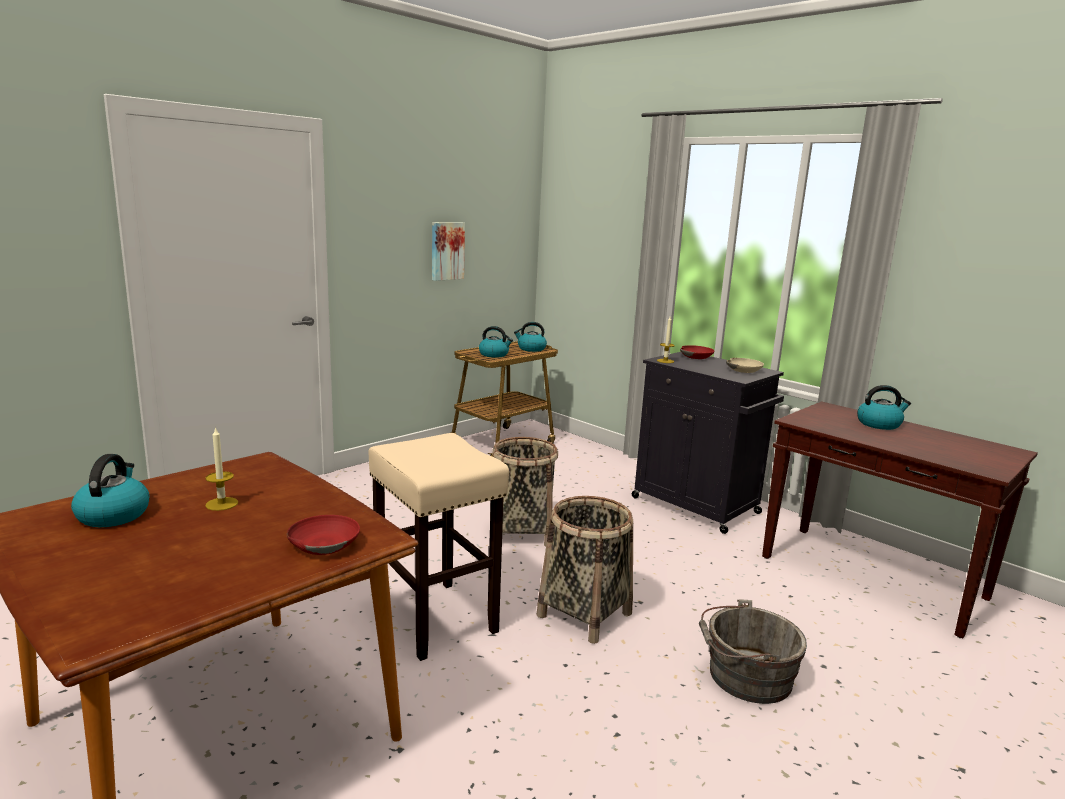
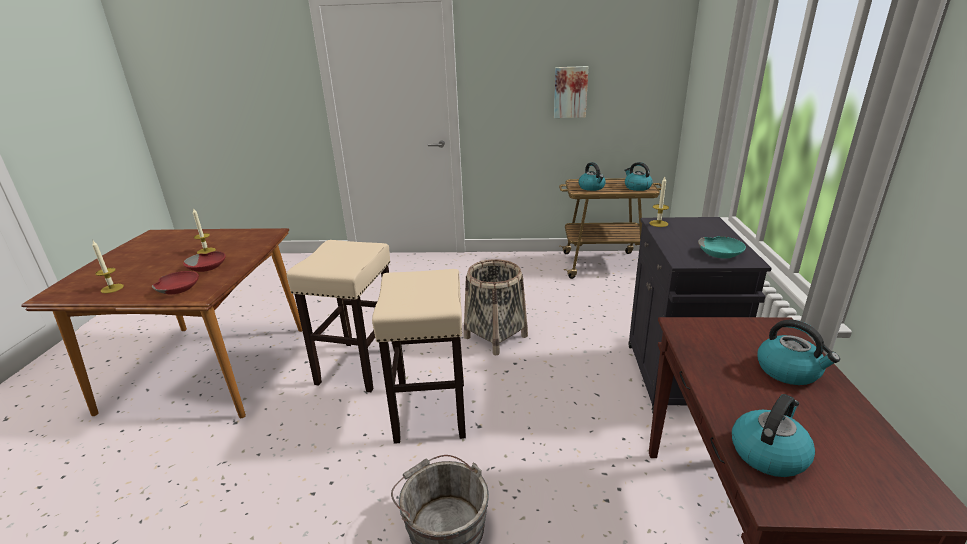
camera: 50 degrees right, 10 degrees up
kettle [71,454,149,527] -> kettle moved to [732,394,815,477]
basket [537,496,633,644] -> beige stool [372,269,466,444]
red bowl [680,345,714,359] -> red bowl moved to [183,251,226,272]
beige bowl [726,358,764,373] -> turquoise bowl [698,236,746,258]
none -> candle [92,241,124,293]

